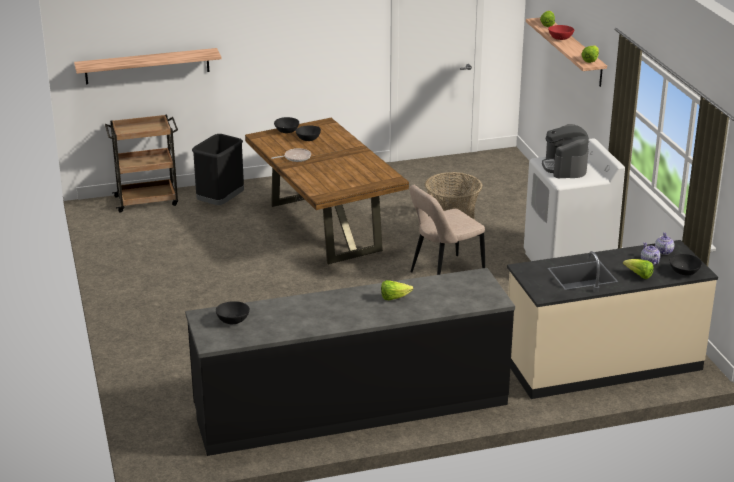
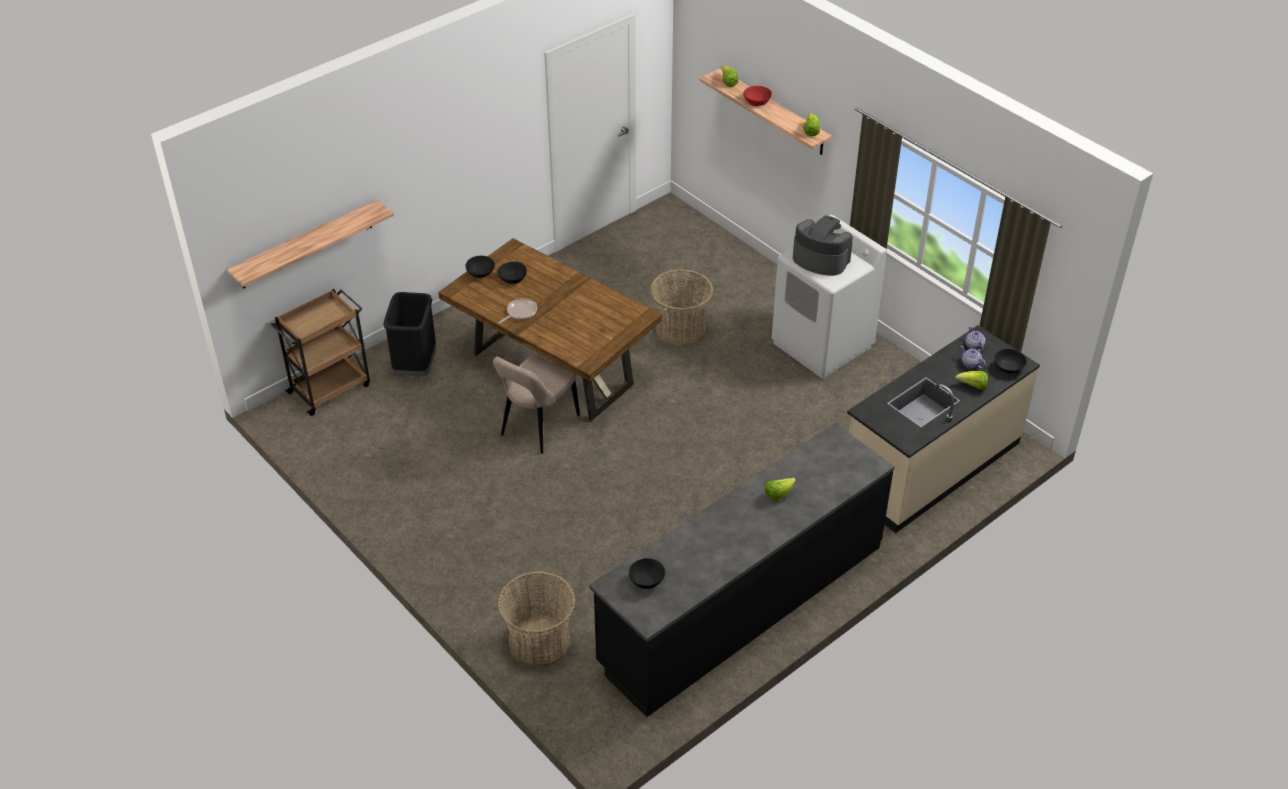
camera: 25 degrees left, 15 degrees up
beige chair [409,185,485,275] -> beige chair moved to [493,355,580,454]
coffee machine [542,124,589,179] -> coffee machine turned 150 degrees clockwise [793,216,853,276]
none -> basket [498,571,576,667]

